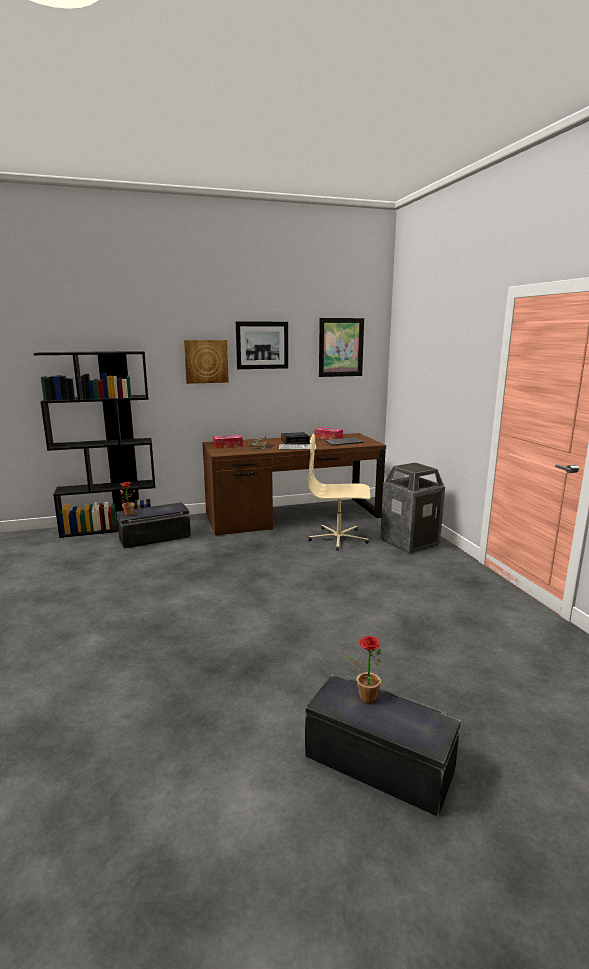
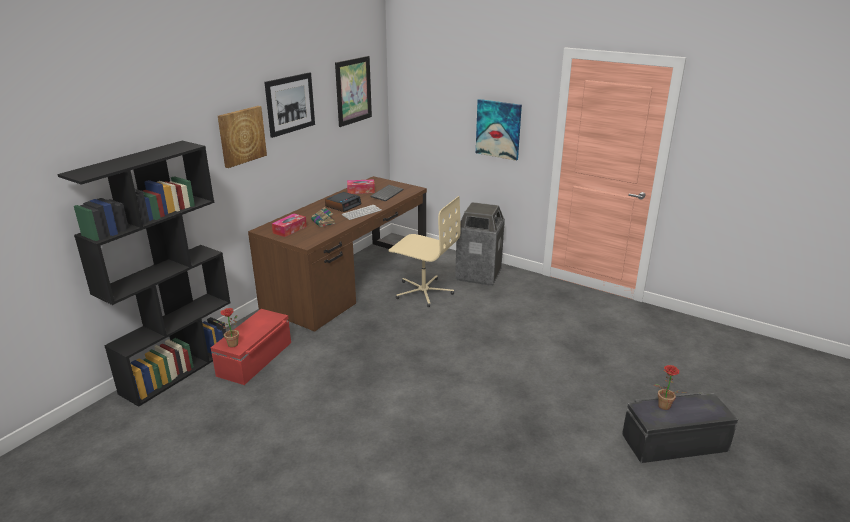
camera: 40 degrees left, 10 degrees up
black storage box [116,502,191,549] -> red storage box [211,309,291,385]
beige office chair [308,434,370,551] -> beige office chair turned 120 degrees counterclockwise [388,196,461,307]
none -> picture [476,99,522,161]

